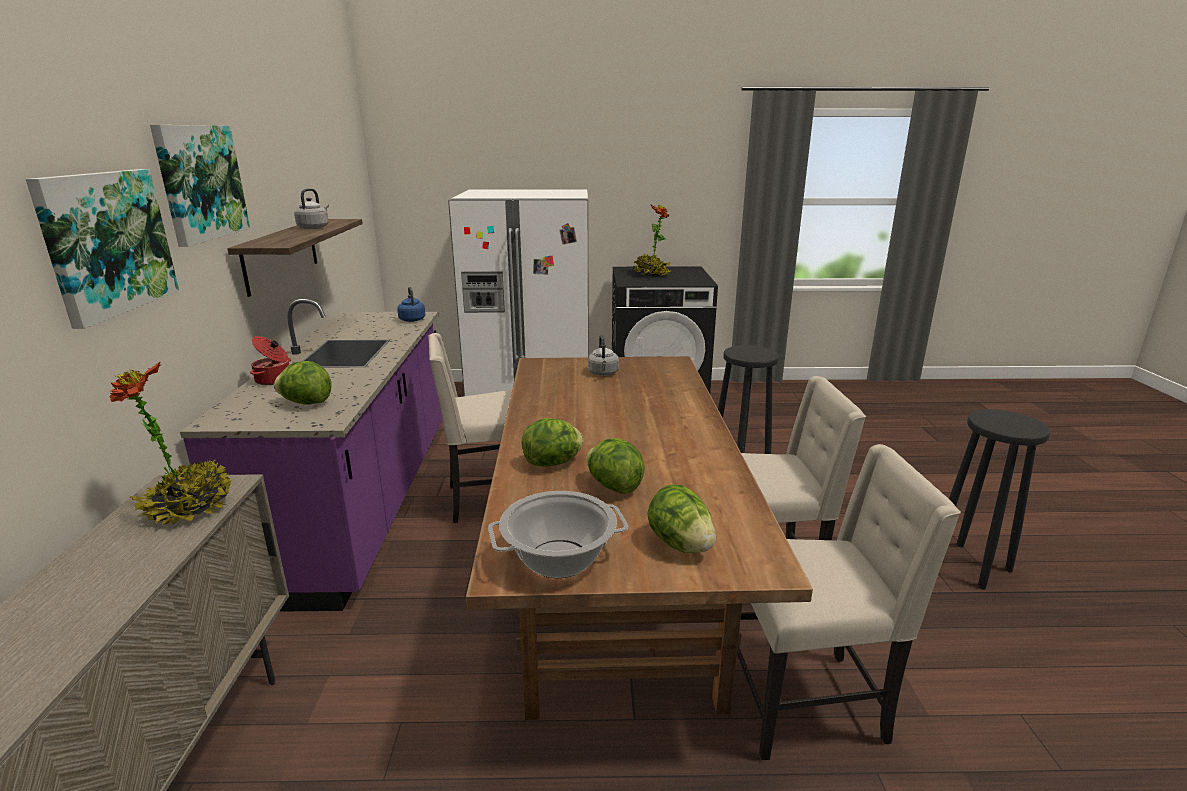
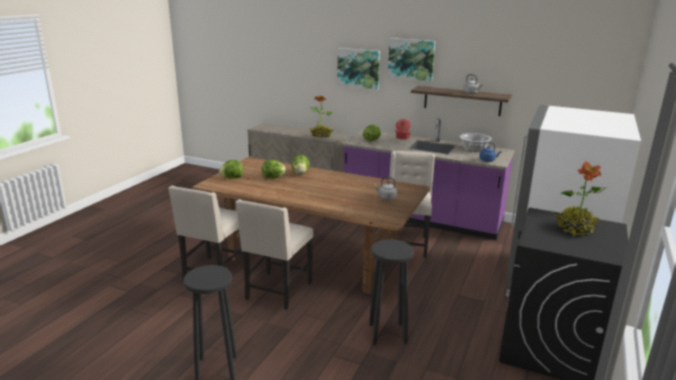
camera: 115 degrees right, 0 degrees up
cooking pot [488,491,628,578] -> cooking pot moved to [460,133,492,152]

